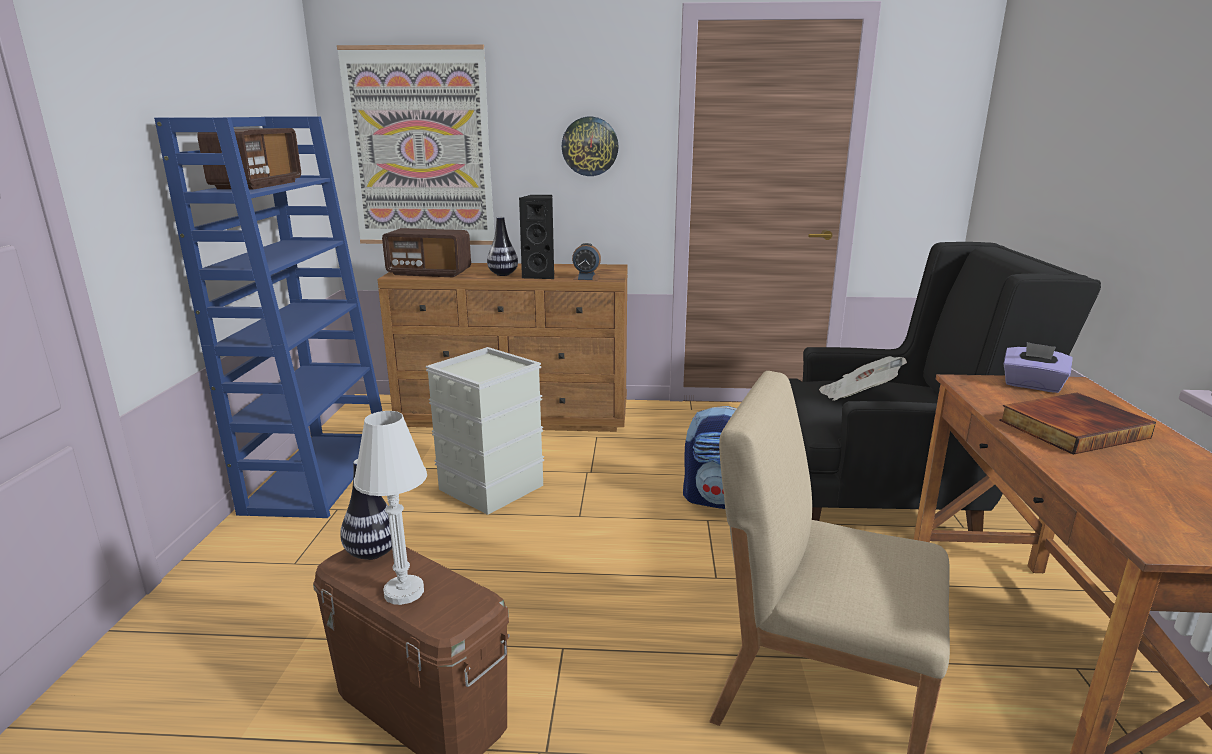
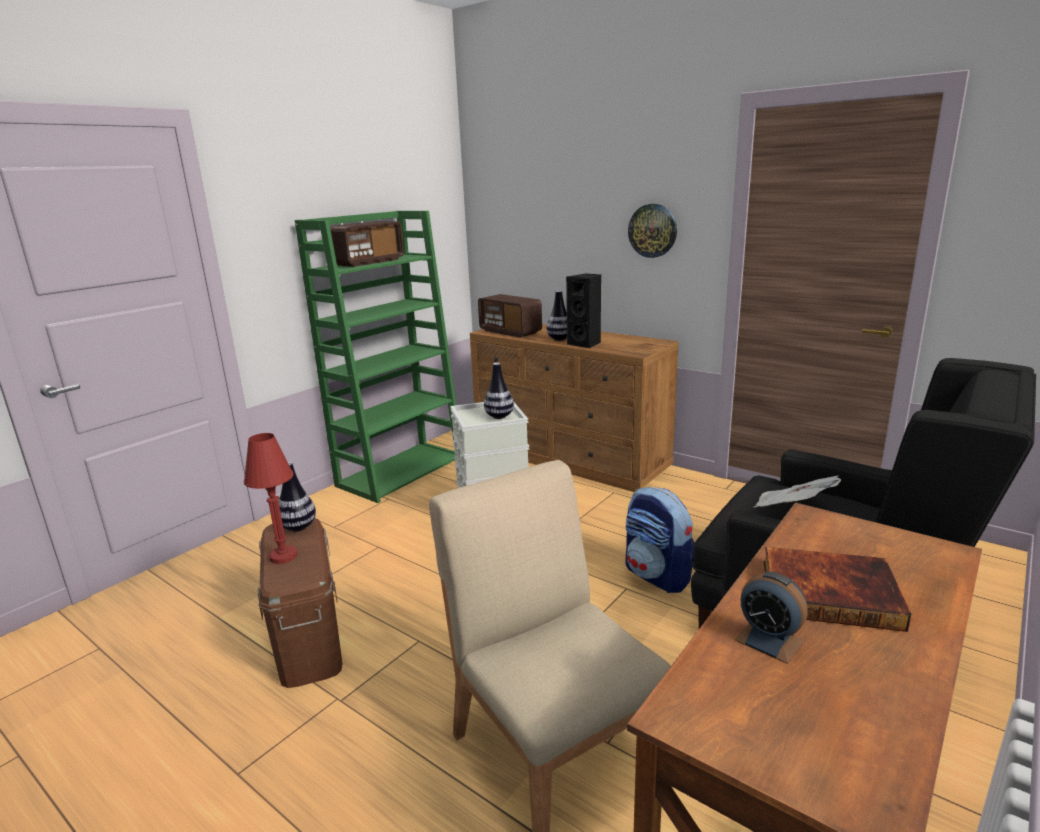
camera: 35 degrees right, 0 degrees up
blue bookcase [154,117,382,518] -> green bookcase [295,211,456,503]
picture [337,45,494,245] -> none
white table lamp [354,411,427,605] -> red table lamp [244,433,297,564]
alarm clock [572,243,601,281] -> alarm clock moved to [735,571,808,664]
purple tissue box [1003,342,1073,393] -> none
none -> vase [484,363,514,419]

